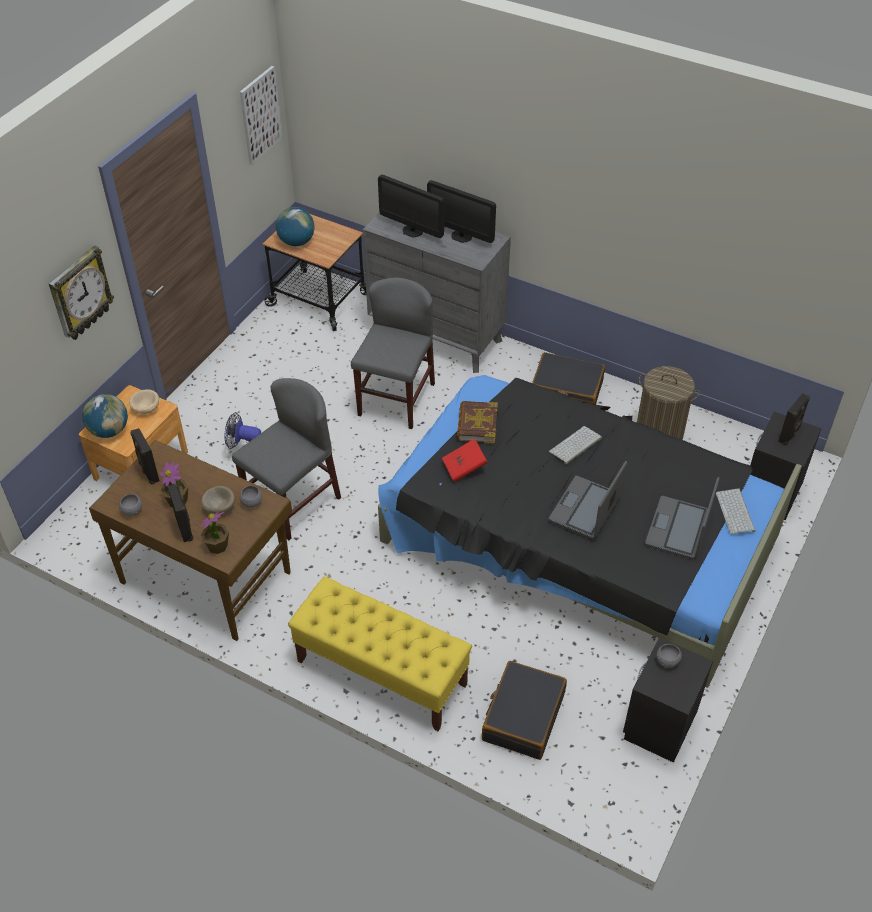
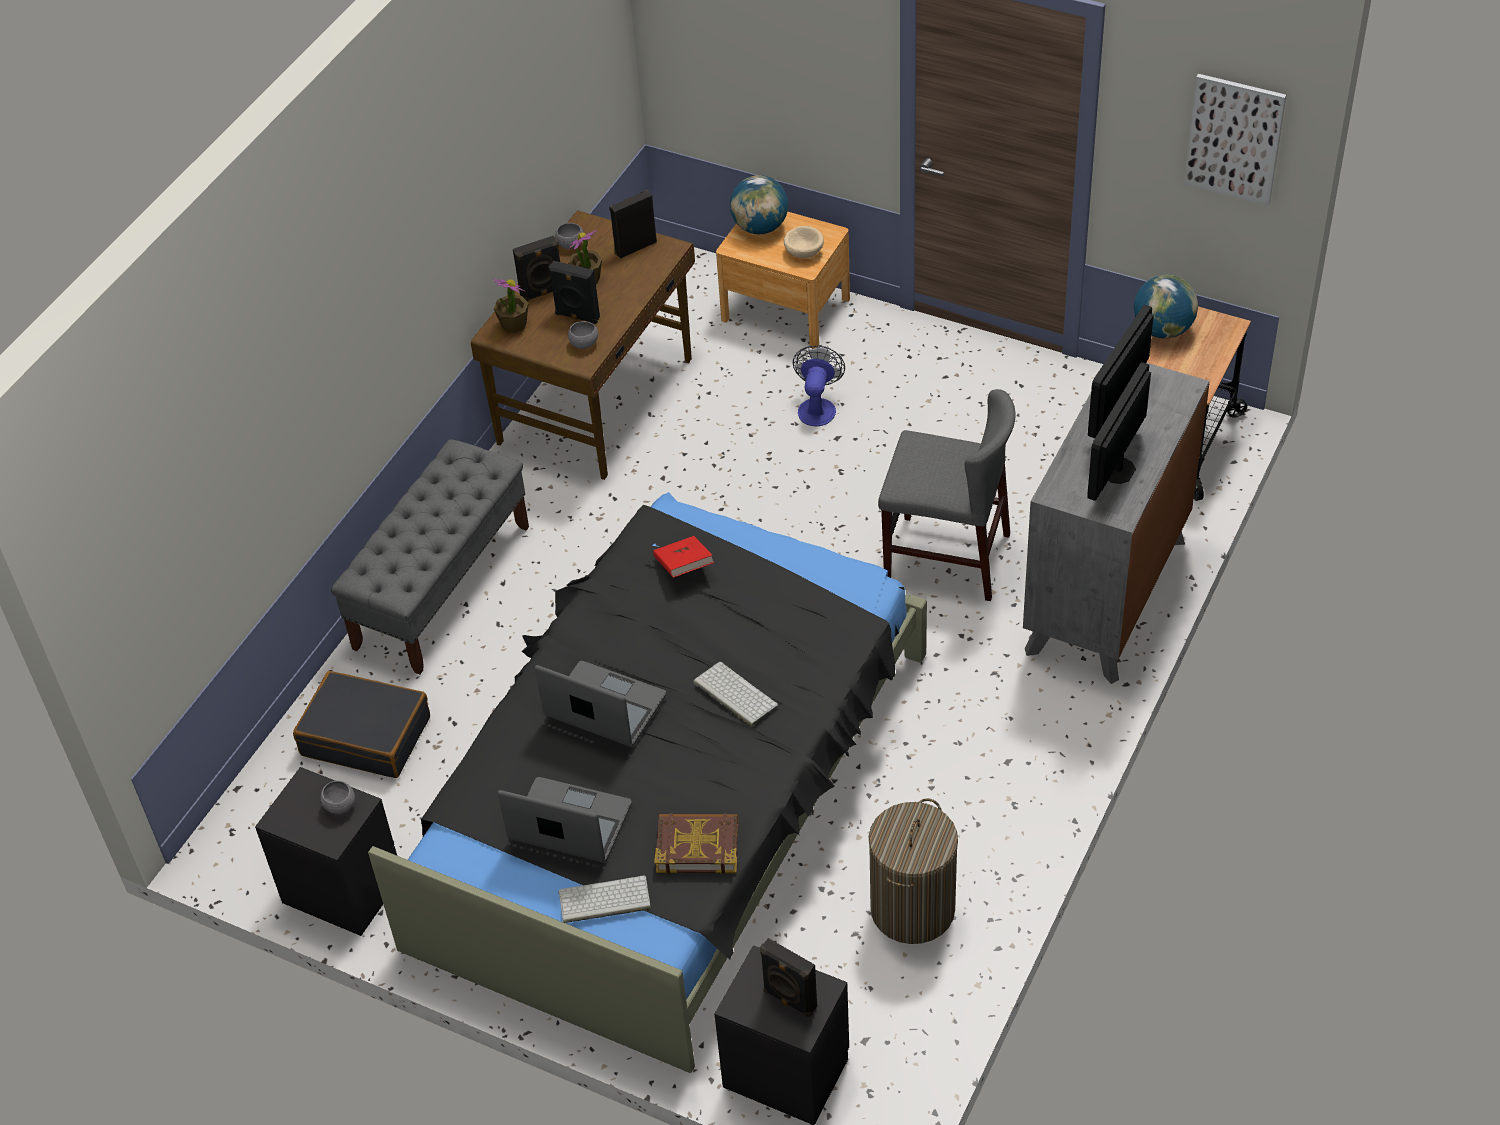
camera: 90 degrees right, 0 degrees up
wall clock [49,245,114,340] -> none
beige bowl [201,486,235,514] -> black speaker [549,261,600,324]
grey chair [232,378,341,540] -> none
yellow bench [288,576,472,731] -> grey bench [331,439,529,675]
book [457,401,498,444] -> book moved to [654,813,738,874]
black suitcase [532,352,605,405] -> none

